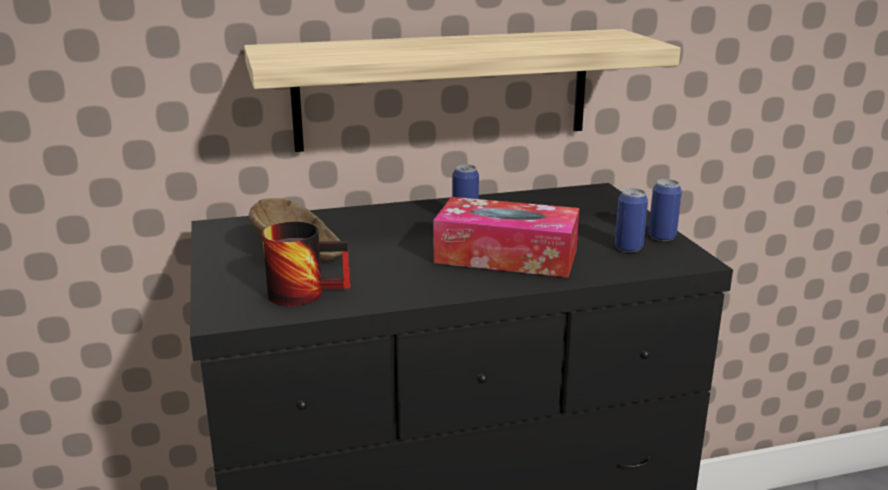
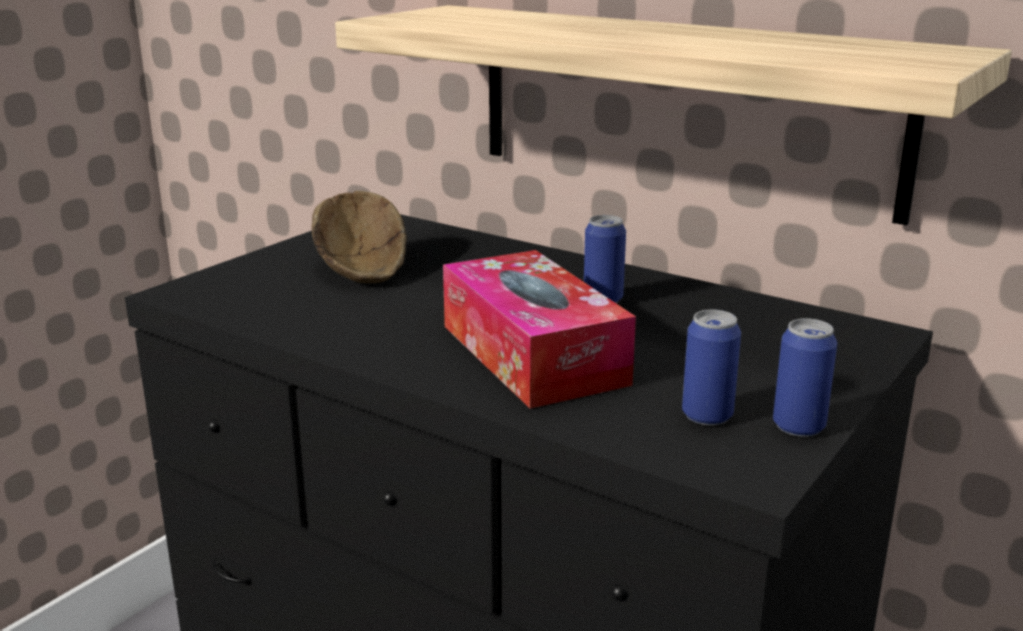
camera: 50 degrees right, 0 degrees up
mug [262,222,350,306] -> none

